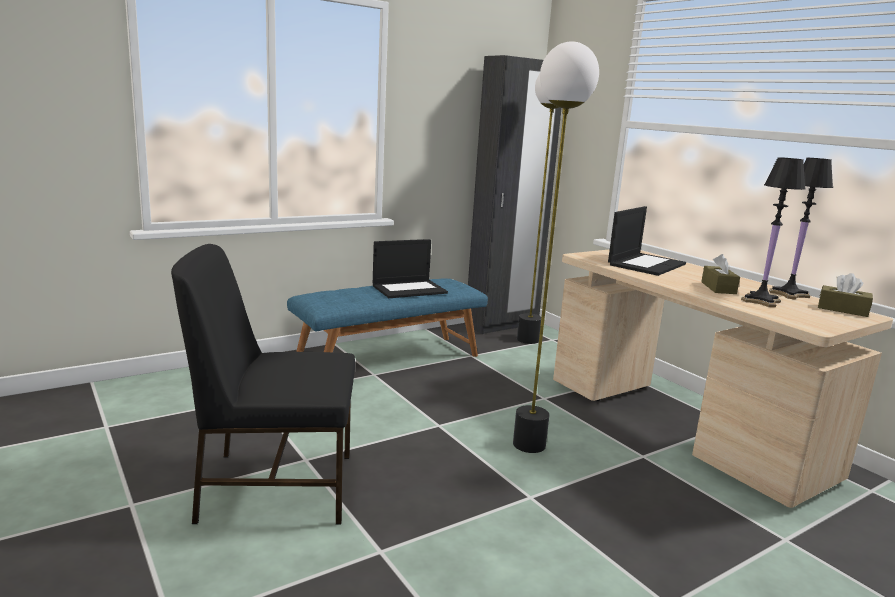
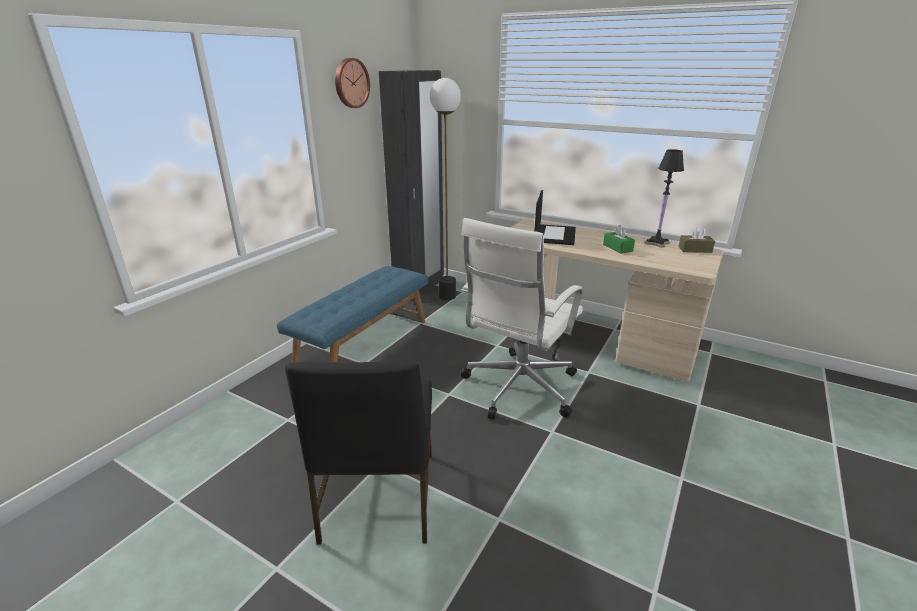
camera: 25 degrees left, 10 degrees up
black chair [171,244,355,525] -> black chair turned 60 degrees counterclockwise [285,361,432,544]
laptop [373,239,448,298] -> none
floor lamp [513,41,599,453] -> white office chair [461,218,583,419]
brown tissue box [701,254,740,294] -> green tissue box [603,225,635,254]
black table lamp [741,157,806,307] -> none
none -> wall clock [335,58,370,108]

